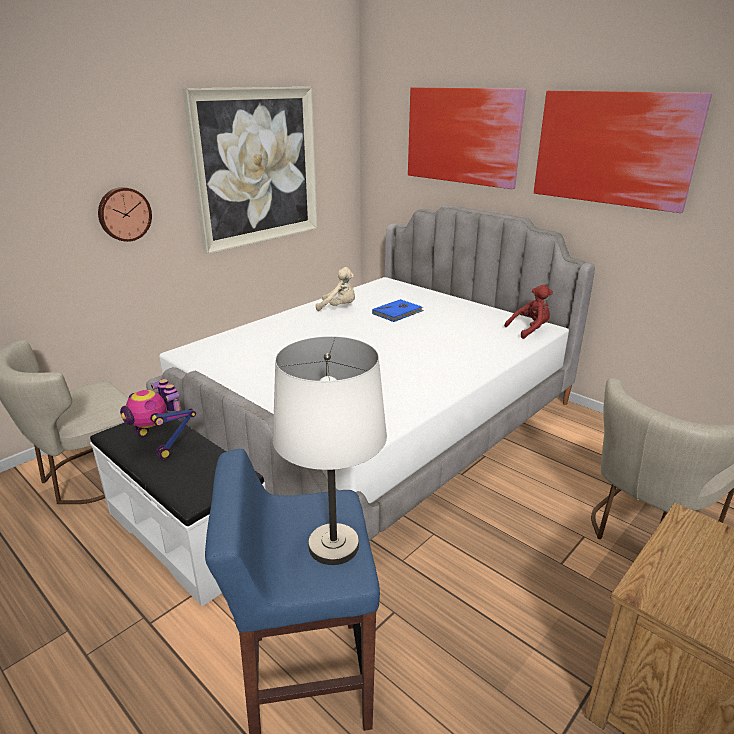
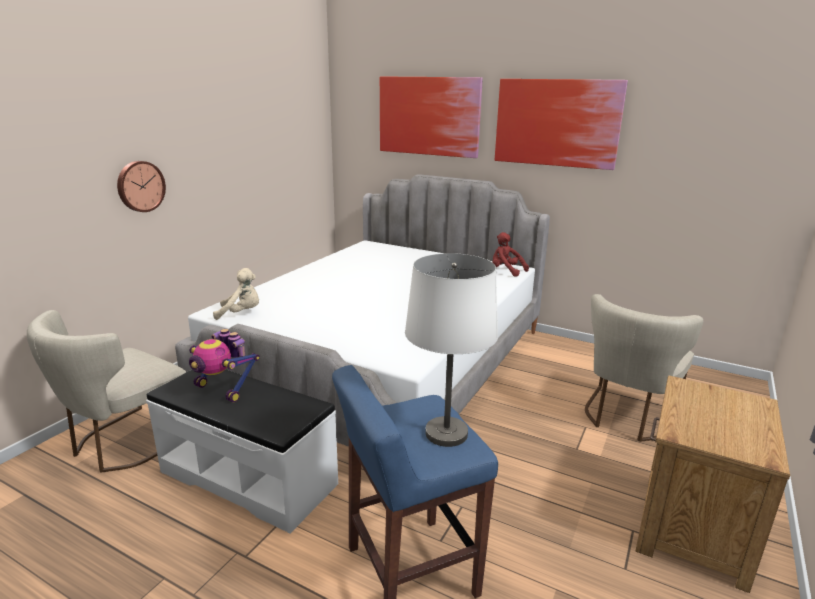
camera: 15 degrees left, 5 degrees down
picture [182,87,318,254] -> none
beige plush toy [316,267,355,311] -> beige plush toy moved to [213,268,259,320]
blue book [372,299,424,322] -> none
red plush toy [504,285,553,339] -> red plush toy turned 105 degrees counterclockwise [492,232,529,277]

